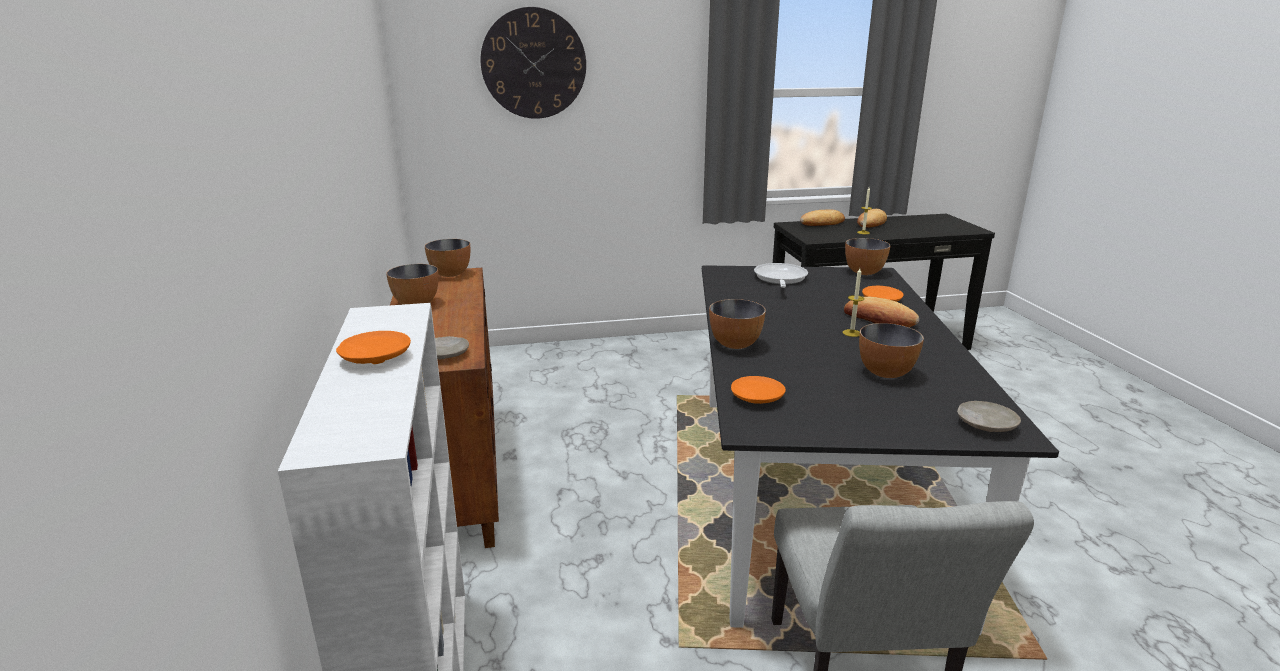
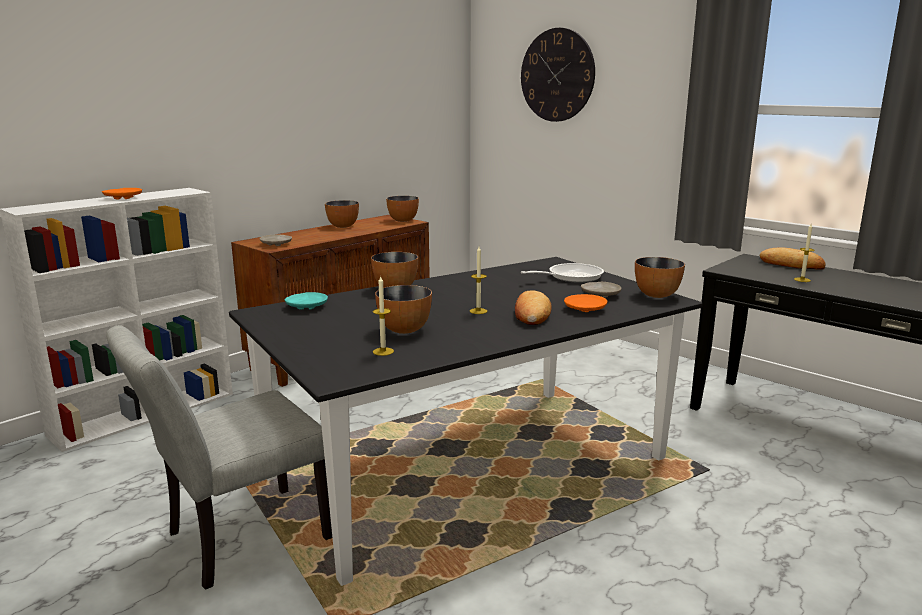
camera: 55 degrees right, 5 degrees down
orange plate [731,376,786,404] -> turquoise plate [285,292,328,310]
bread [857,209,887,228] -> none
beige plate [957,401,1021,432] -> beige plate moved to [581,282,622,298]
none -> candle [373,275,394,356]

